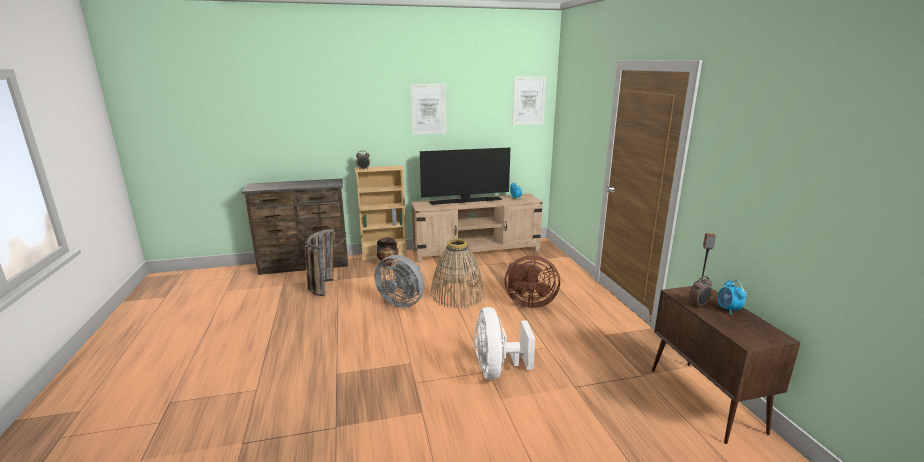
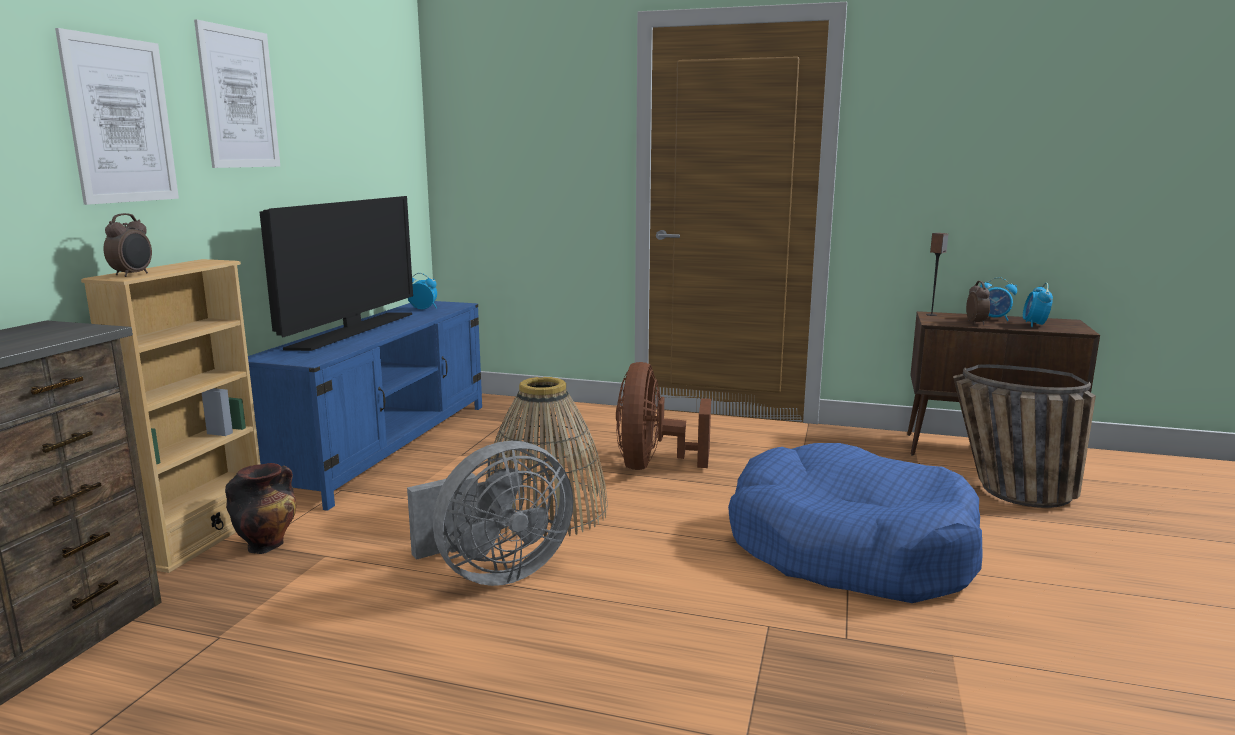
camera: 60 degrees left, 5 degrees down
basket [305,229,347,296] -> basket moved to [953,364,1096,508]
beige tv stand [411,194,543,263] -> blue tv stand [248,301,482,511]
white fan [474,307,535,380] -> blue dog bed [728,443,983,603]
brown fan [504,256,560,308] -> brown fan turned 150 degrees clockwise [616,362,711,470]
picture [512,76,546,125] -> picture moved to [55,28,179,205]
none -> alarm clock [1023,283,1053,327]

